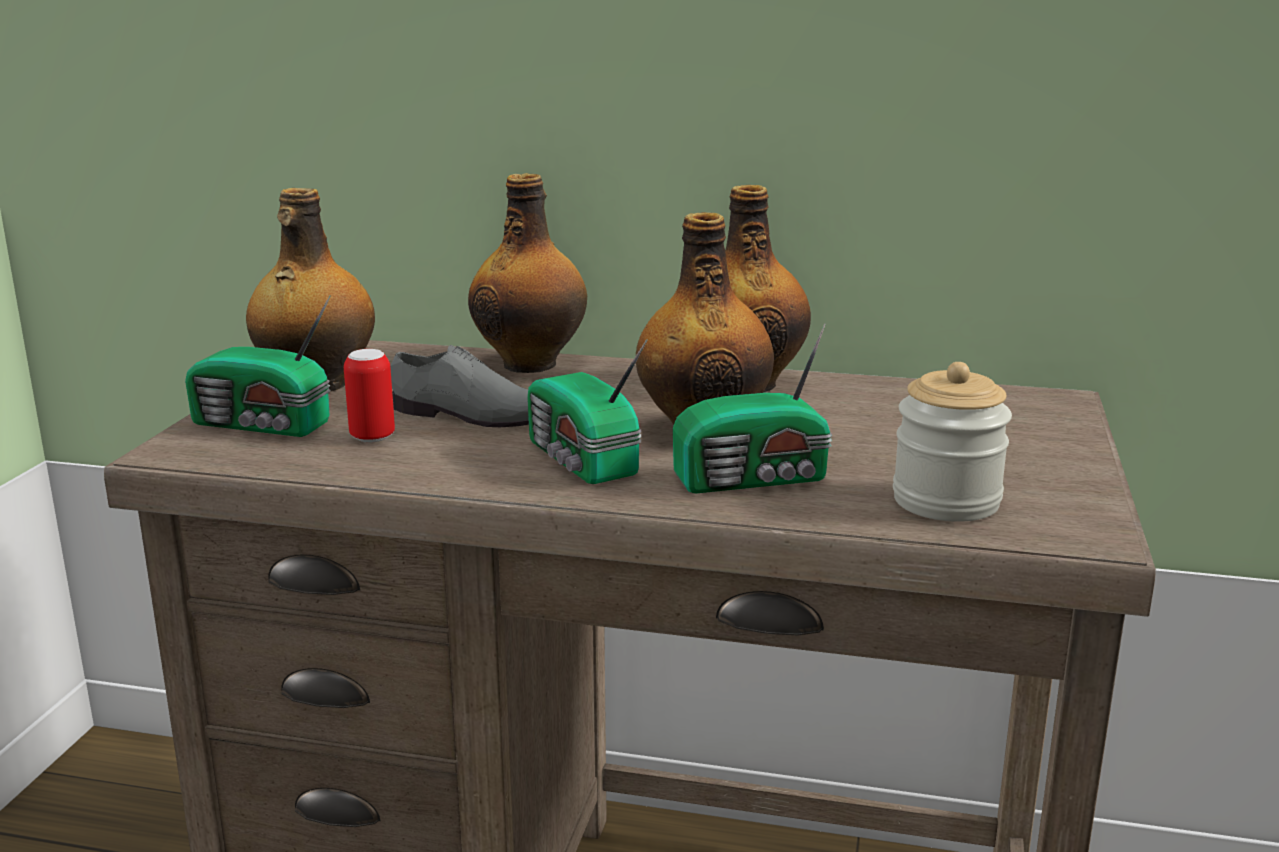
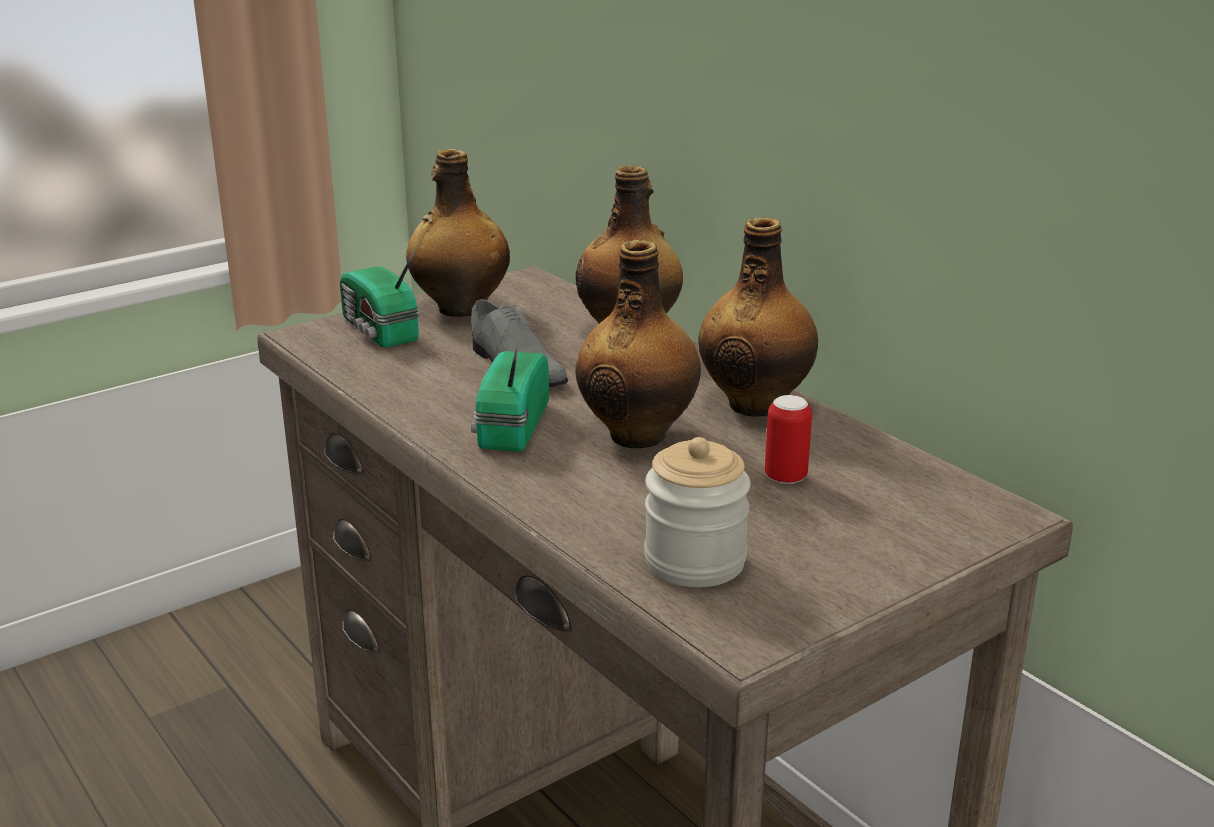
camera: 40 degrees right, 5 degrees up
can [344,349,395,443] -> can moved to [765,395,812,484]
radio [673,324,832,494] -> none

